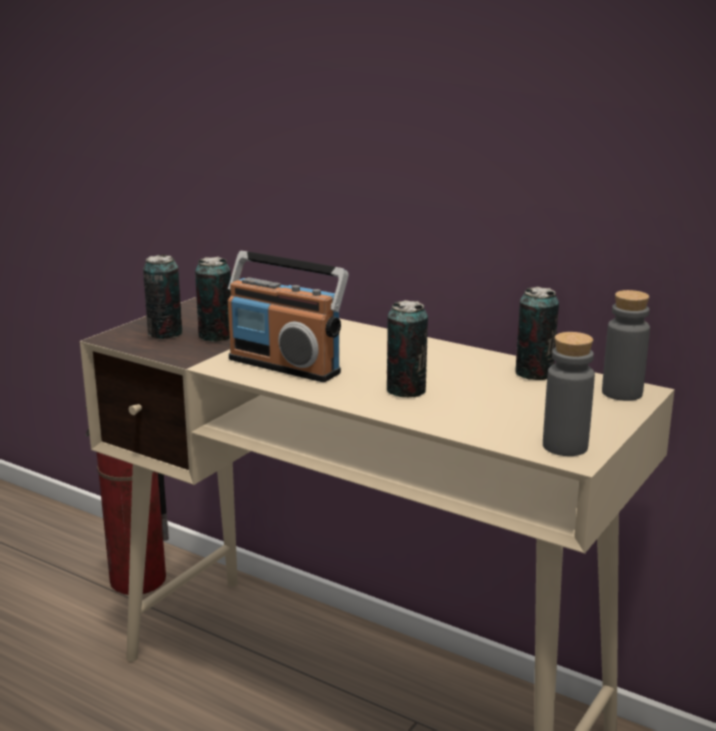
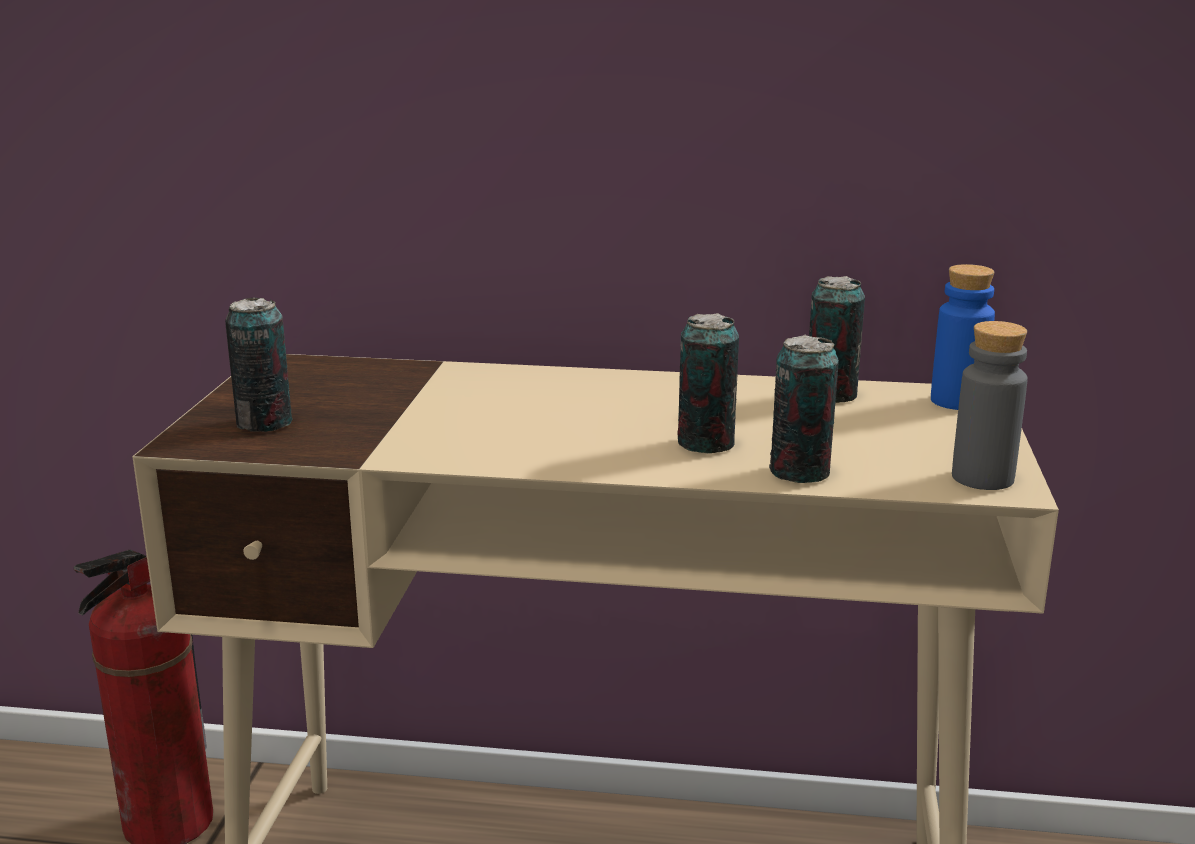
camera: 25 degrees left, 0 degrees up
can [195,257,231,342] -> can moved to [769,335,839,483]
radio [228,251,349,382] -> none
grey bottle [602,290,650,401] -> blue bottle [931,264,995,410]

